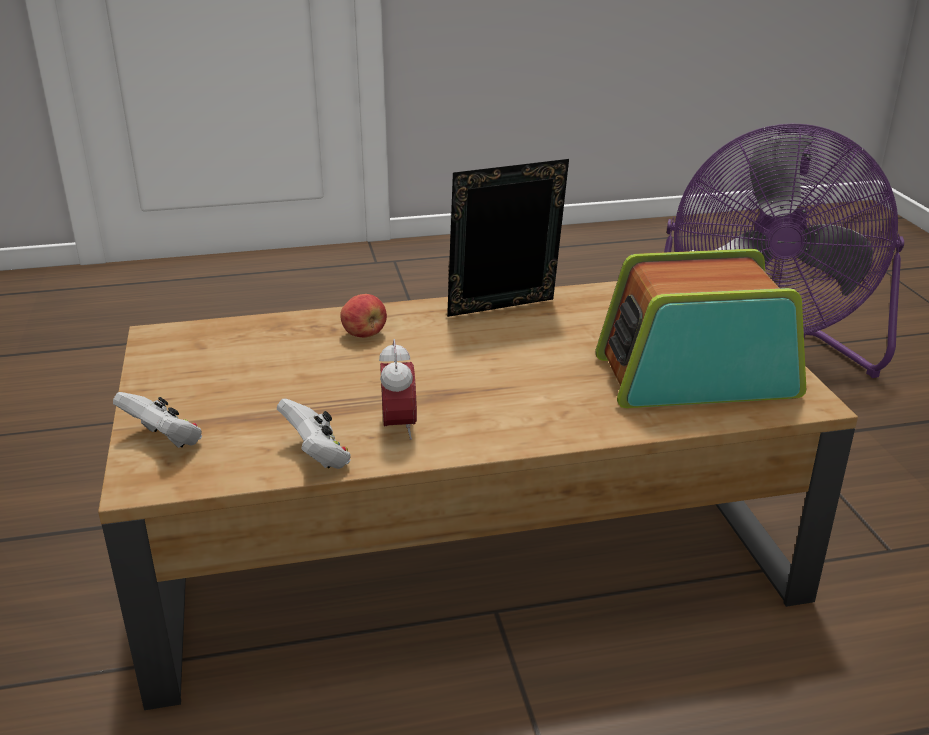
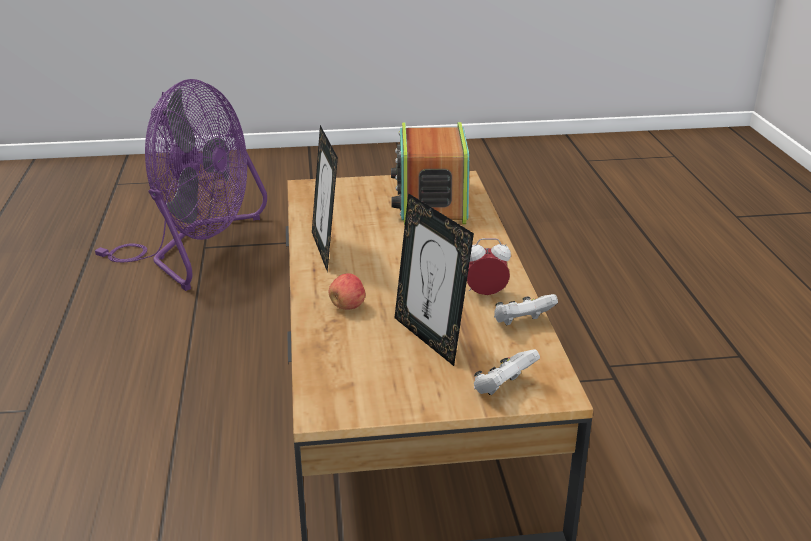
camera: 85 degrees left, 0 degrees up
none -> picture frame [394,193,474,366]

